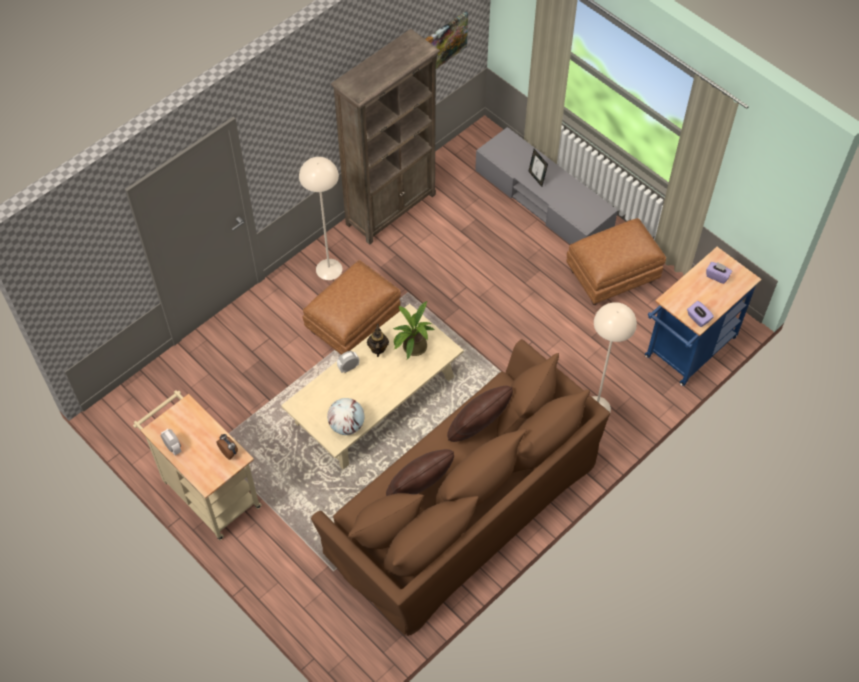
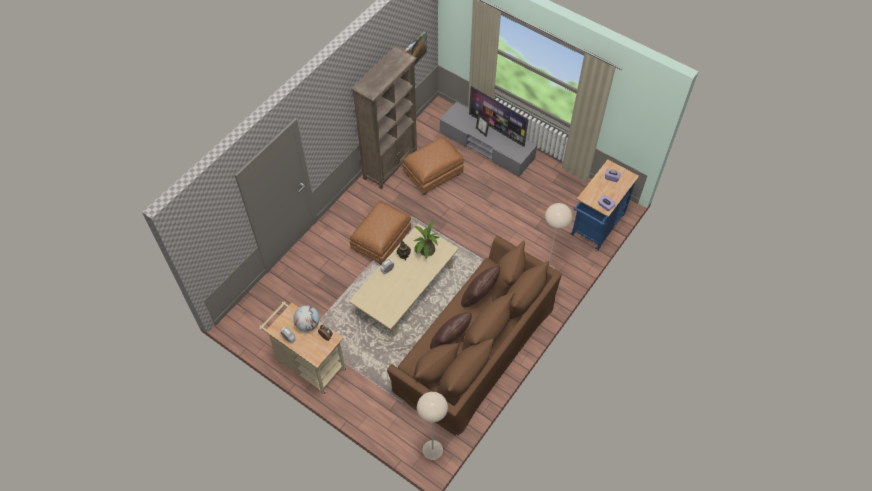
camera: 10 degrees left, 0 degrees up
beige floor lamp [299,157,342,280] -> beige floor lamp moved to [417,392,448,460]
globe [327,398,365,435] -> globe moved to [293,305,320,331]
brown ottoman [566,218,666,305] -> brown ottoman moved to [402,136,464,195]
none -> television [469,86,529,147]

